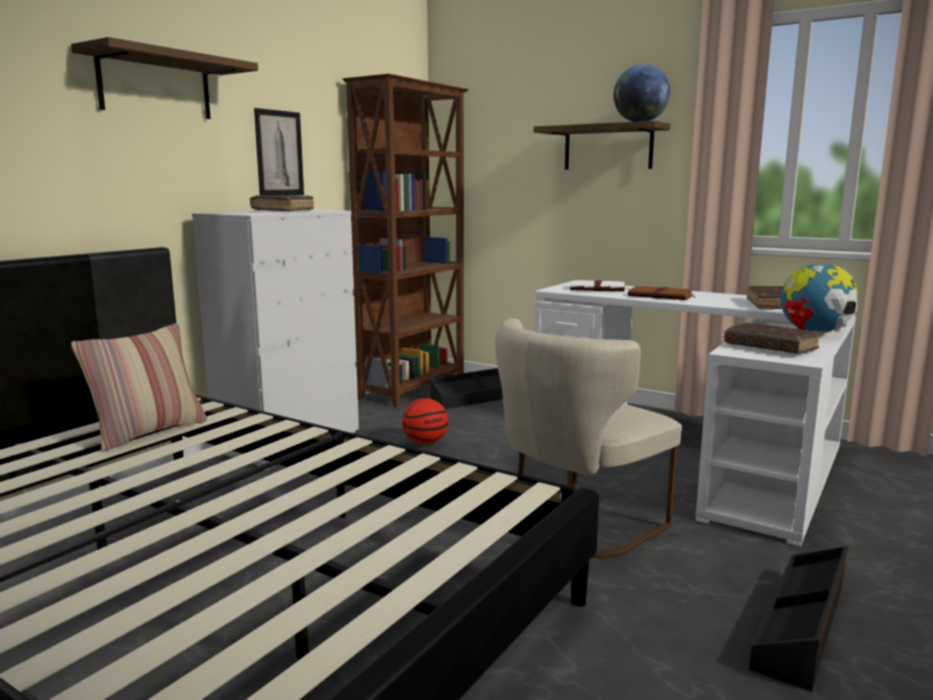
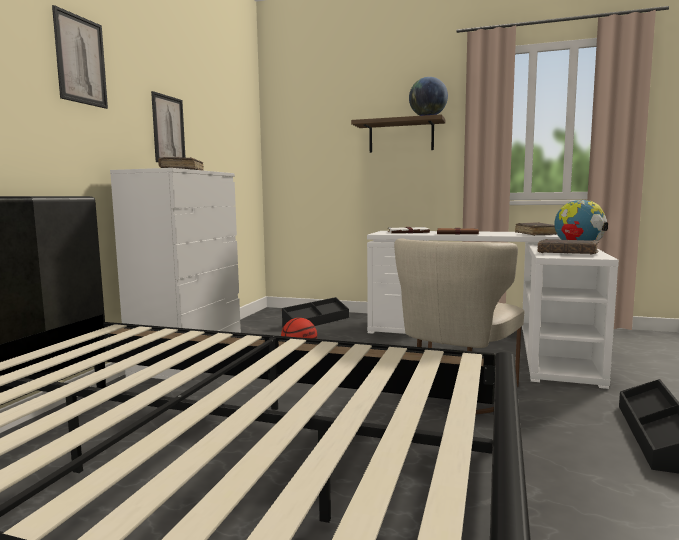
camera: 15 degrees left, 5 degrees down
shelf [71,37,258,119] -> picture [52,5,108,109]
pillow [71,323,207,452] -> none
brown bookcase [343,74,469,407] -> none

